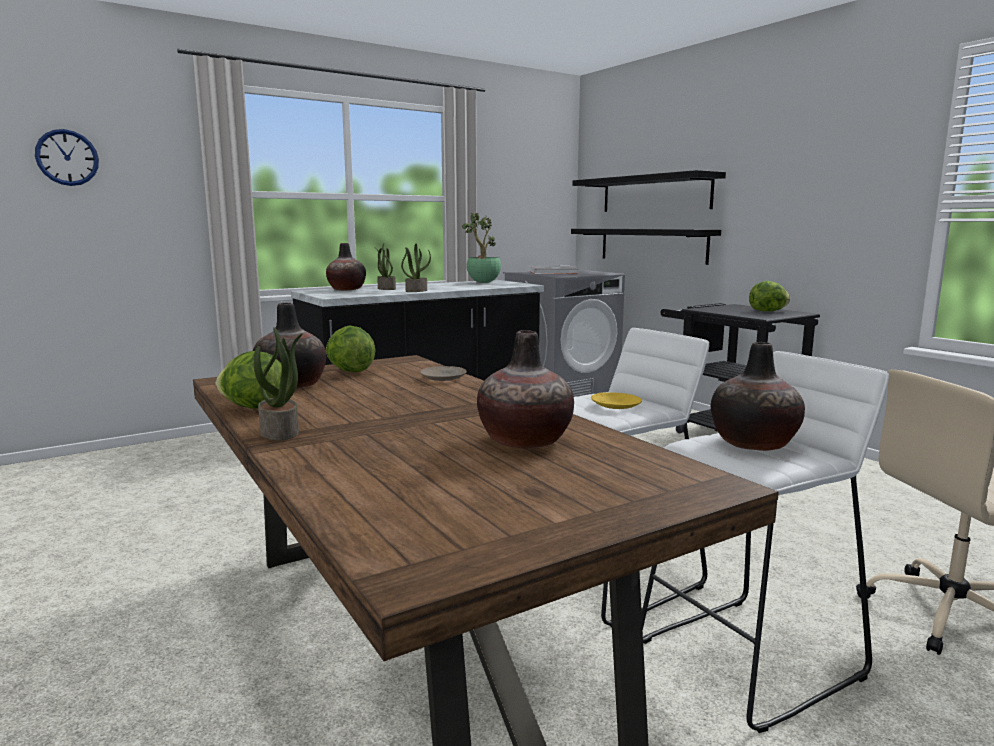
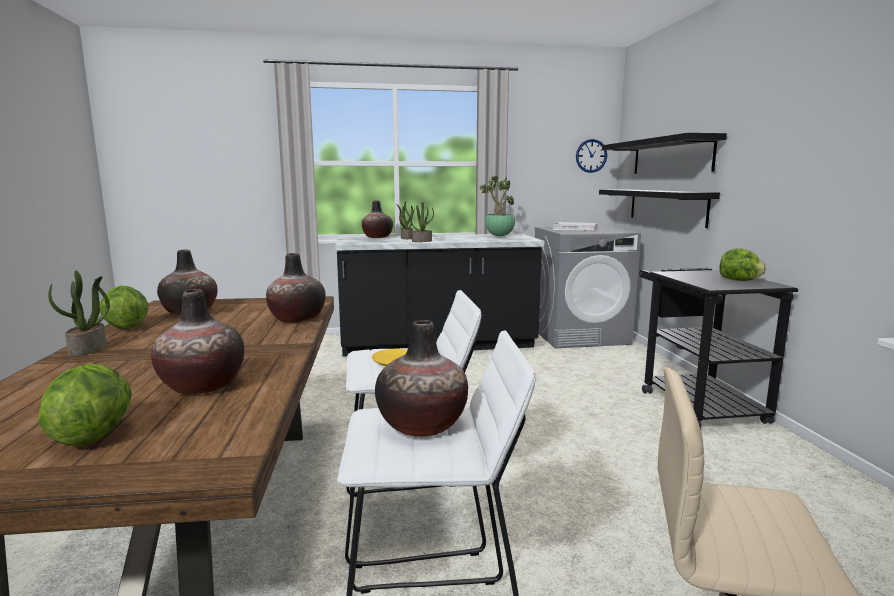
camera: 25 degrees right, 0 degrees up
wall clock [35,129,99,186] -> wall clock moved to [576,139,607,173]
lettuce [326,326,376,372] -> lettuce moved to [38,364,132,446]
beige plate [420,366,467,381] -> vase [266,253,326,323]

